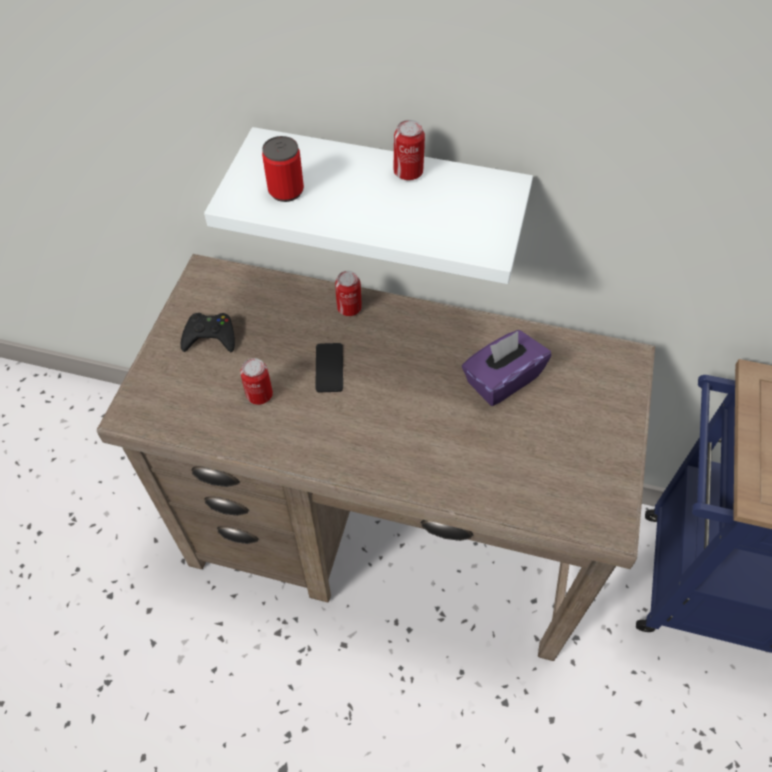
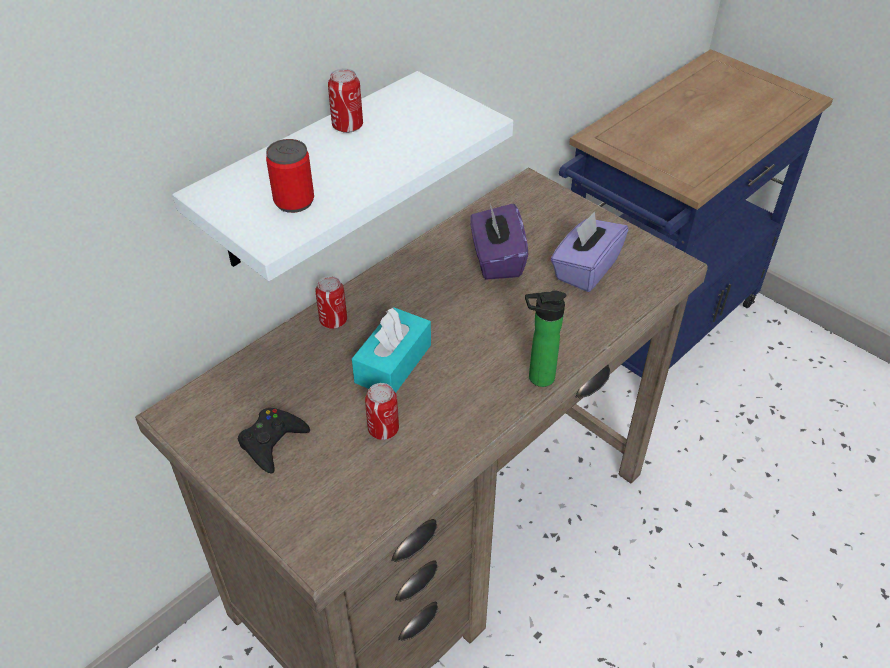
camera: 60 degrees left, 10 degrees down
phone [315,343,343,392] -> turquoise tissue box [352,307,431,393]
none -> bottle [525,291,566,387]
none -> purple tissue box [551,211,628,292]

